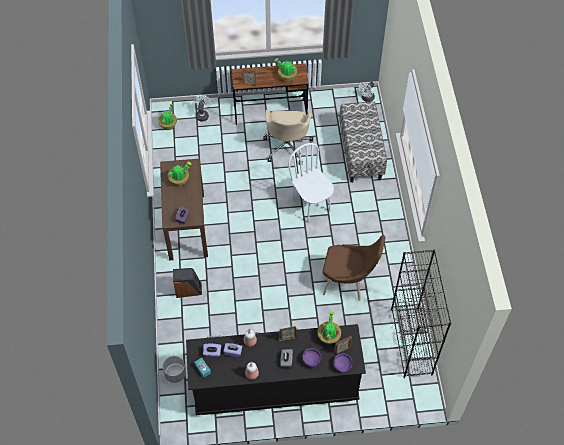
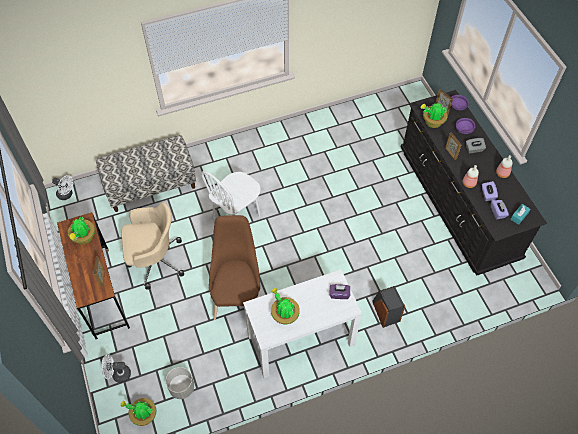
camera: 105 degrees left, 0 degrees up
brown console table [160,159,208,261] -> white console table [243,269,362,378]
grey planter [163,356,186,383] -> grey planter moved to [166,367,194,399]
brown chair [322,235,385,301] -> brown chair moved to [209,215,260,320]
black bookcase [391,249,451,378] -> none

